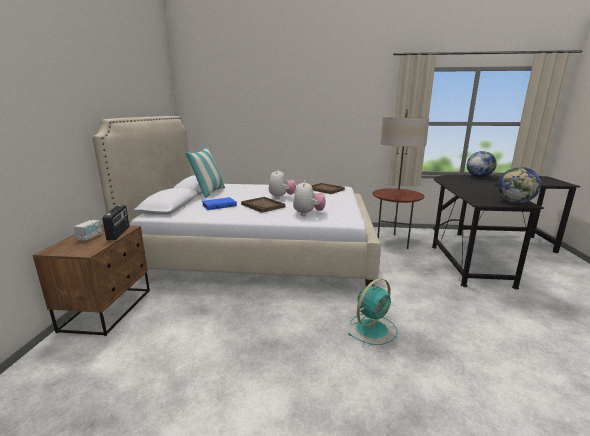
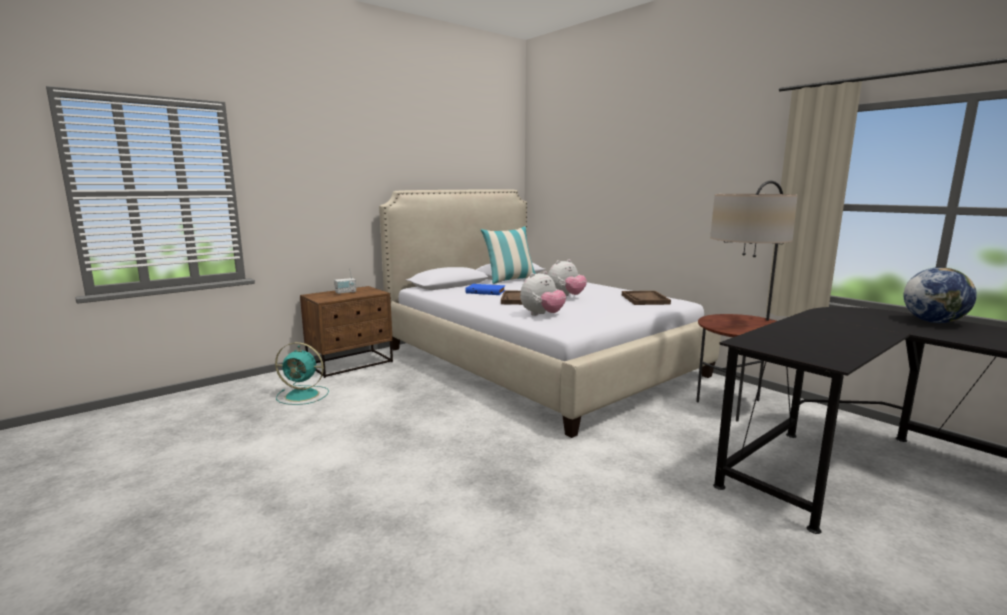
camera: 45 degrees right, 5 degrees down
radio [102,205,129,240] -> none
turquoise fan [348,278,398,345] -> turquoise fan moved to [275,342,329,405]
globe [498,167,541,203] -> none

